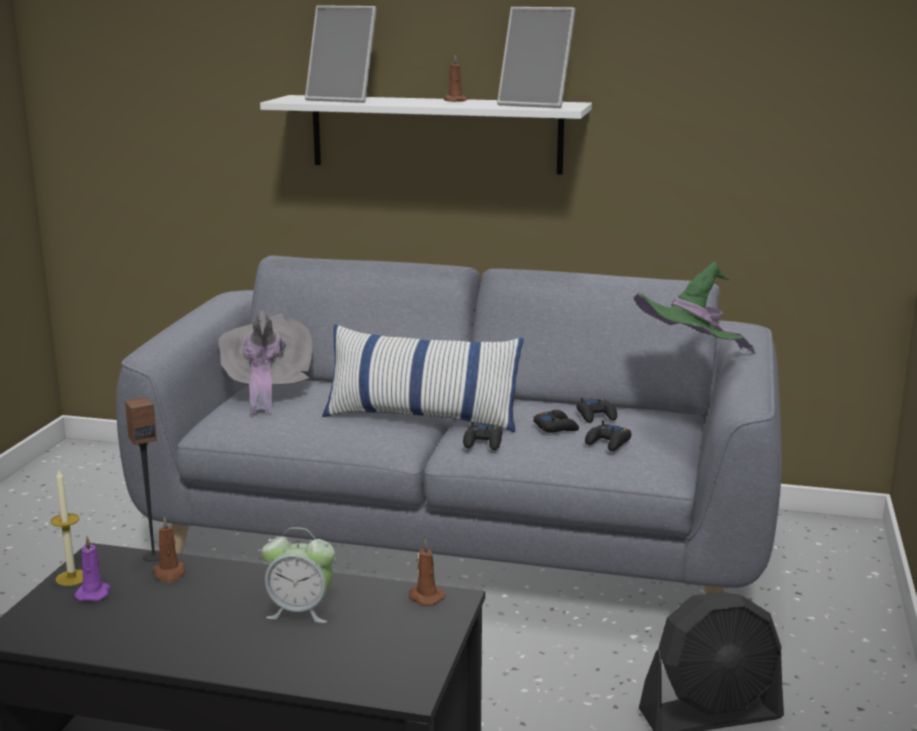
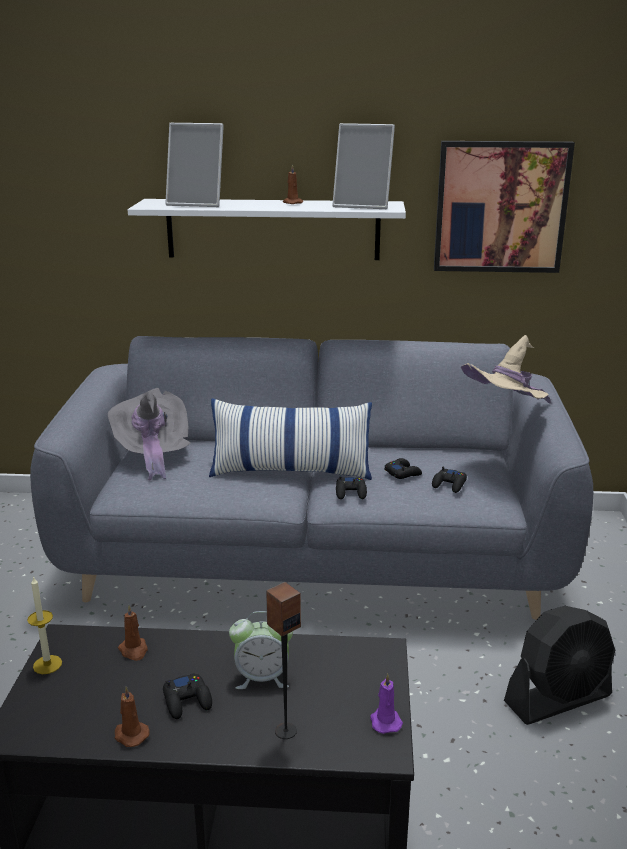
camera: 10 degrees left, 5 degrees up
purple candle [75,536,111,601] -> purple candle moved to [370,674,403,734]
speaker [125,397,160,561] -> speaker moved to [266,582,301,739]
brown candle [409,539,445,606] -> brown candle moved to [115,686,150,747]
black game controller [576,398,617,423] -> black game controller moved to [163,673,212,719]
green hat [634,262,756,354] -> beige hat [461,335,551,404]
none -> picture [434,141,575,273]

